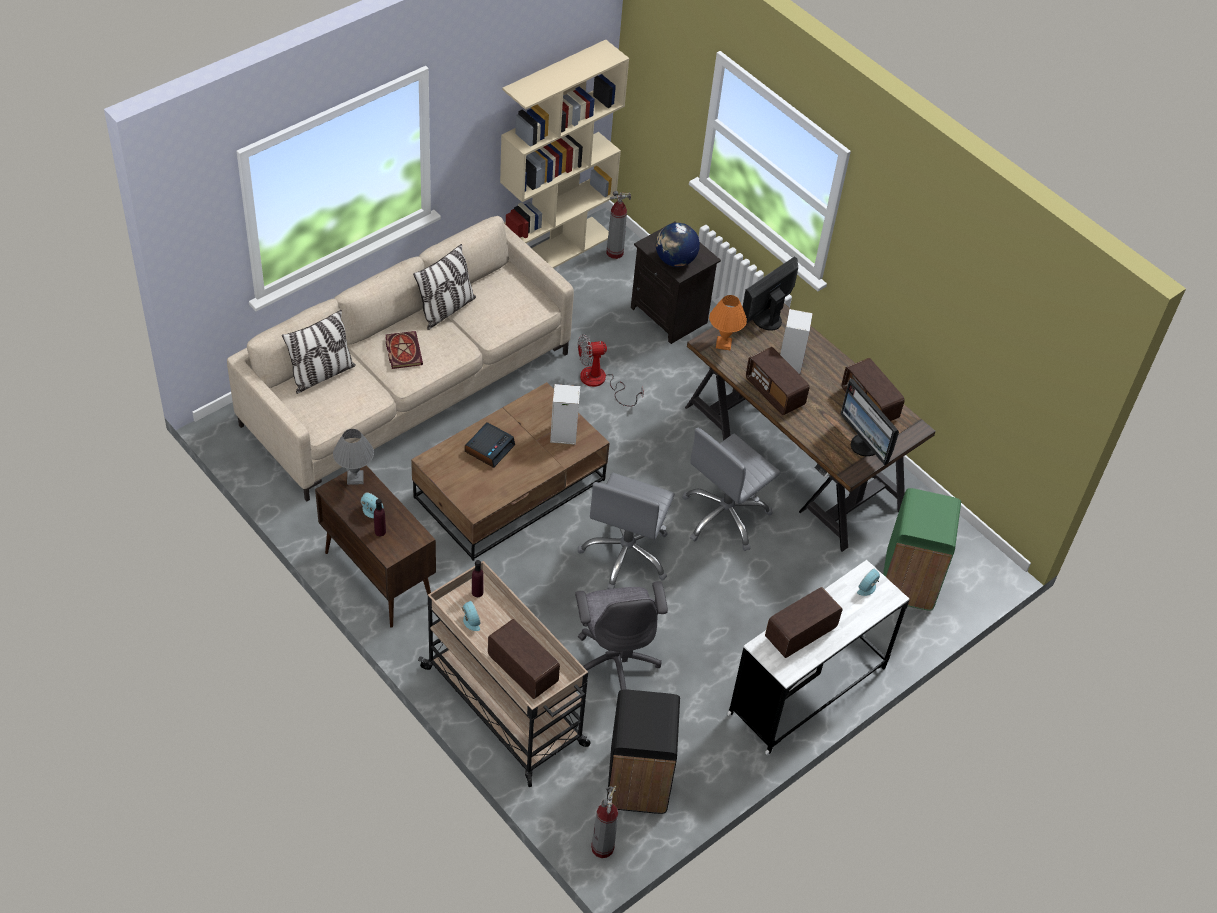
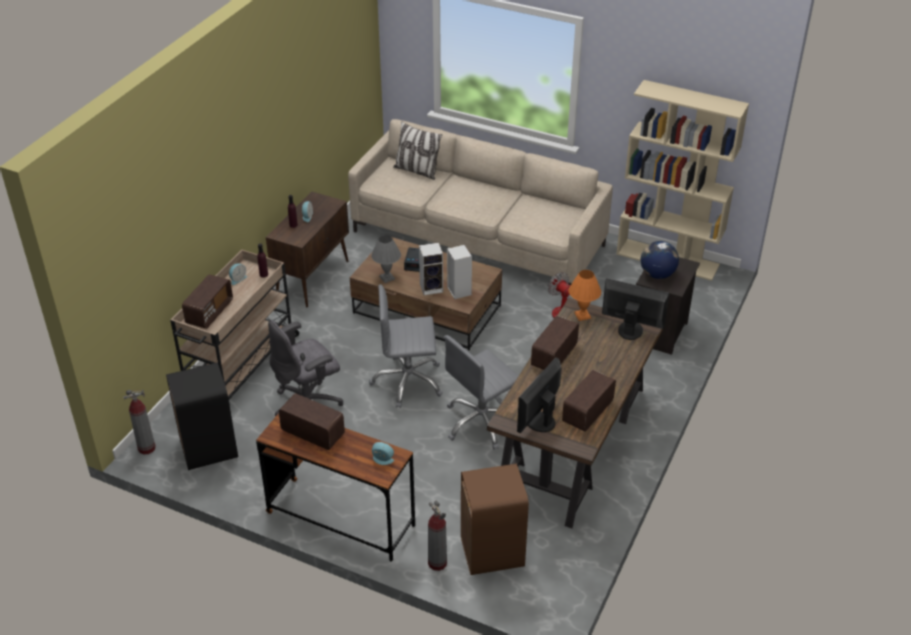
camera: 70 degrees right, 10 degrees down
grey table lamp [333,429,374,485] -> grey table lamp moved to [371,235,401,283]
book [386,331,423,369] -> none
pillow [413,244,476,330] -> none
fire extinguisher [606,191,631,259] -> fire extinguisher moved to [428,501,447,571]
grey office chair [682,428,781,551] -> grey office chair turned 60 degrees counterclockwise [444,335,519,450]
white desk [727,560,909,755] -> brown desk [256,413,415,562]
speaker [780,309,813,374] -> speaker moved to [419,243,443,295]
green trash can [883,488,961,610] -> brown trash can [461,464,529,575]

